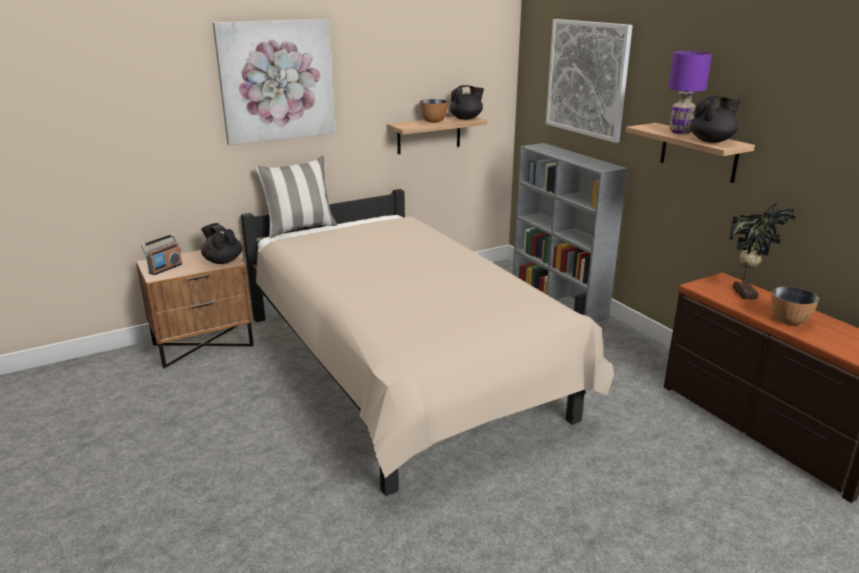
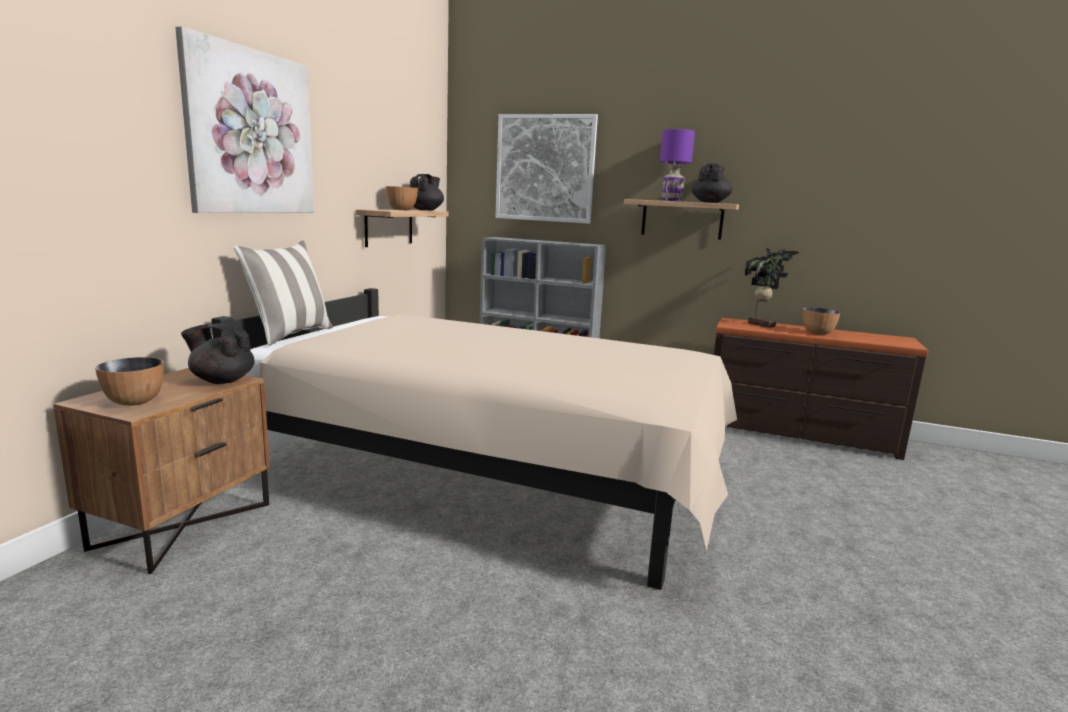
camera: 40 degrees left, 10 degrees down
radio [141,234,182,275] -> bowl [95,357,164,406]

